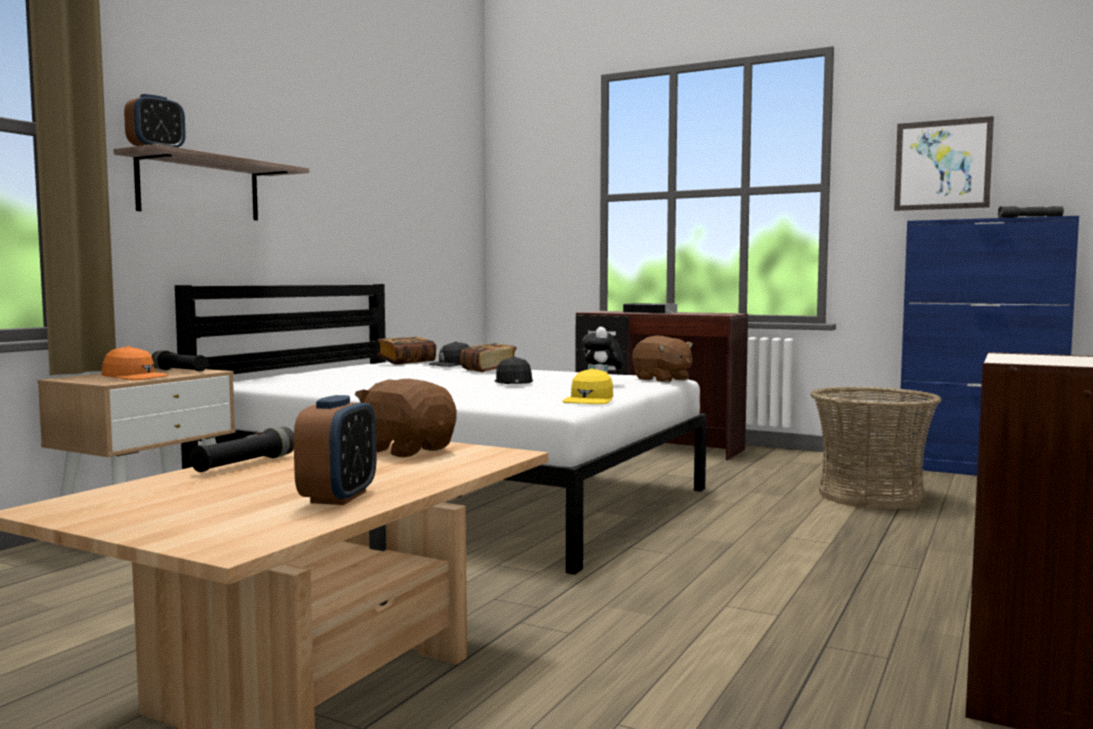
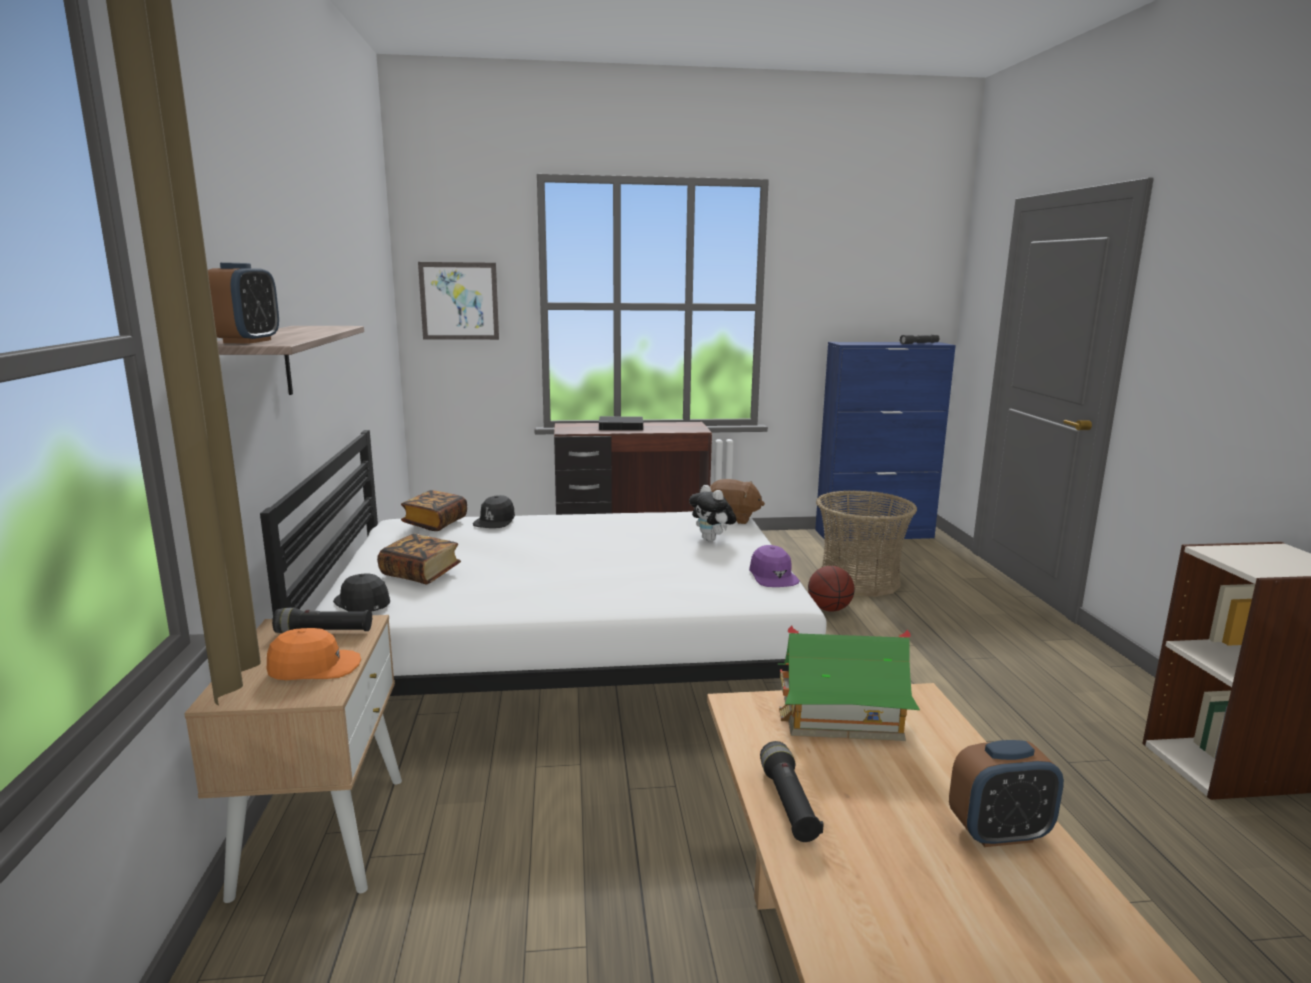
camera: 35 degrees left, 10 degrees up
alarm clock [294,395,377,505] -> alarm clock turned 105 degrees clockwise [949,740,1064,847]
brown plush toy [355,379,457,457] -> toy house [778,625,920,741]
book [460,343,517,372] -> book moved to [377,534,461,584]
black cap [494,356,533,384] -> black cap moved to [333,573,390,612]
yellow cap [563,368,613,404] -> purple cap [749,545,800,587]
picture [894,116,994,211] -> picture moved to [418,262,499,340]
none -> basketball [808,566,855,612]

